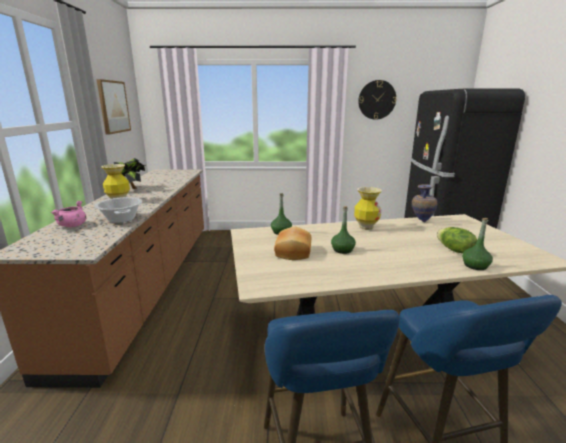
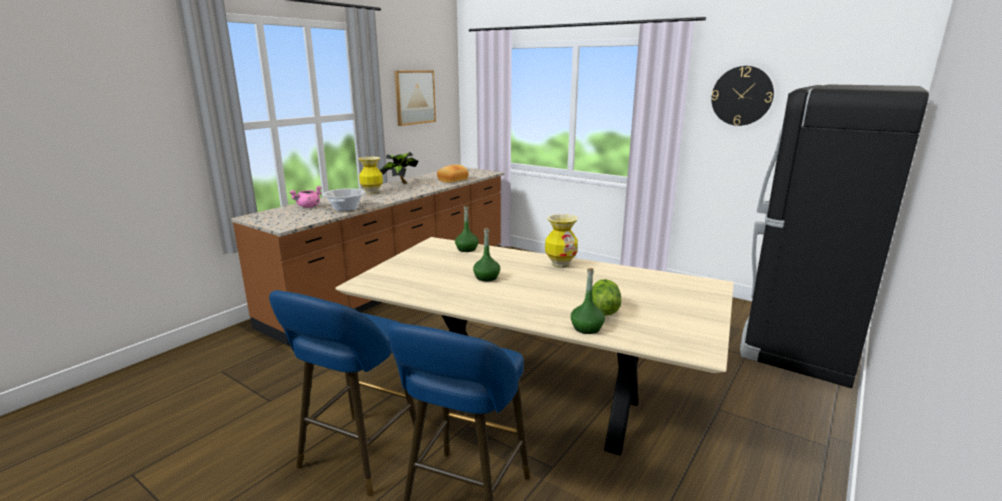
camera: 35 degrees right, 0 degrees up
bread [274,227,312,260] -> bread moved to [437,165,468,183]
vase [412,184,437,222] -> none

